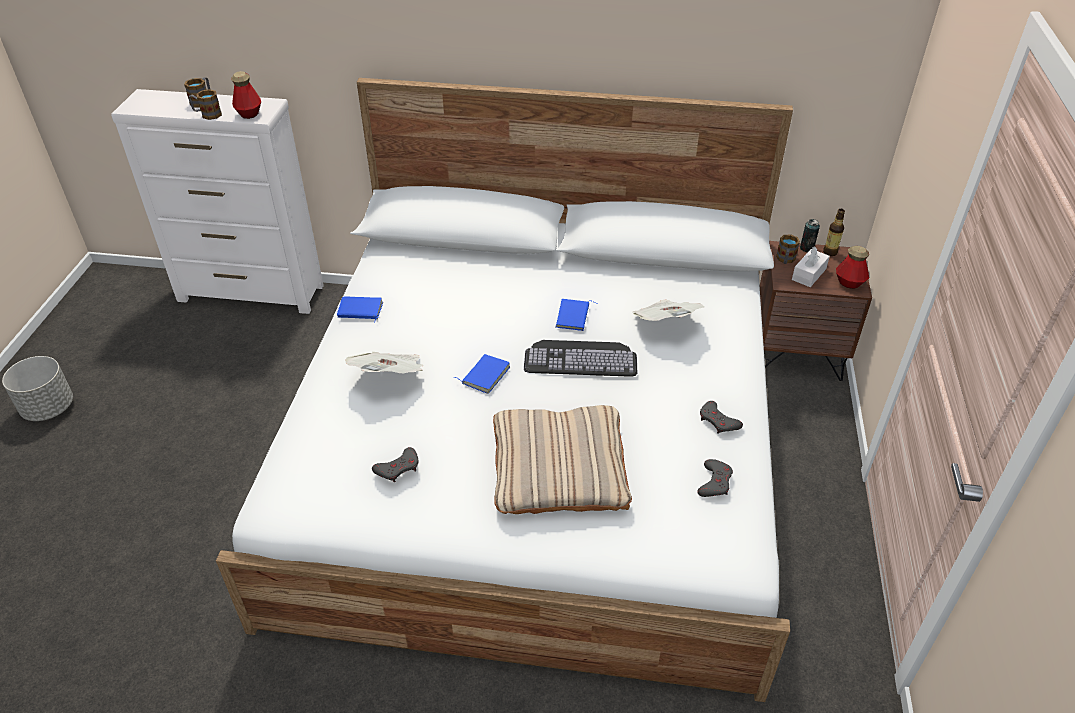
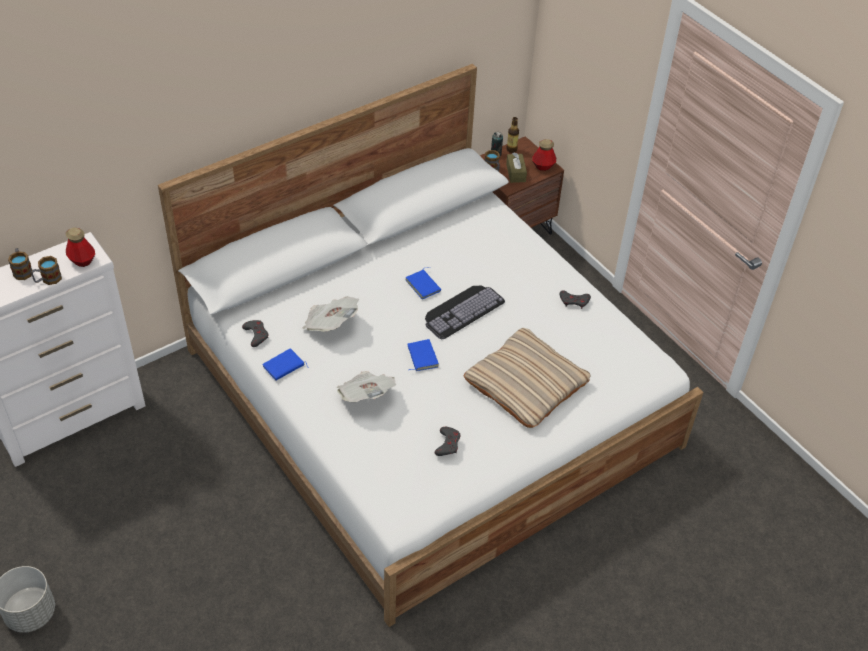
camera: 45 degrees left, 5 degrees up
newspaper [633,300,704,321] -> newspaper moved to [302,296,359,332]
grey game controller [697,459,733,497] -> grey game controller moved to [242,320,268,347]
white tissue box [792,247,830,287] -> brown tissue box [506,152,527,183]

